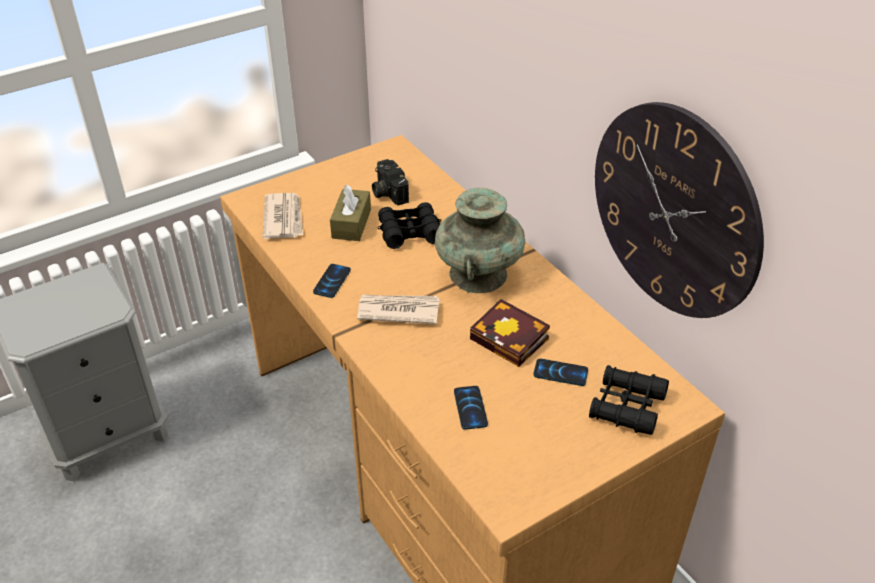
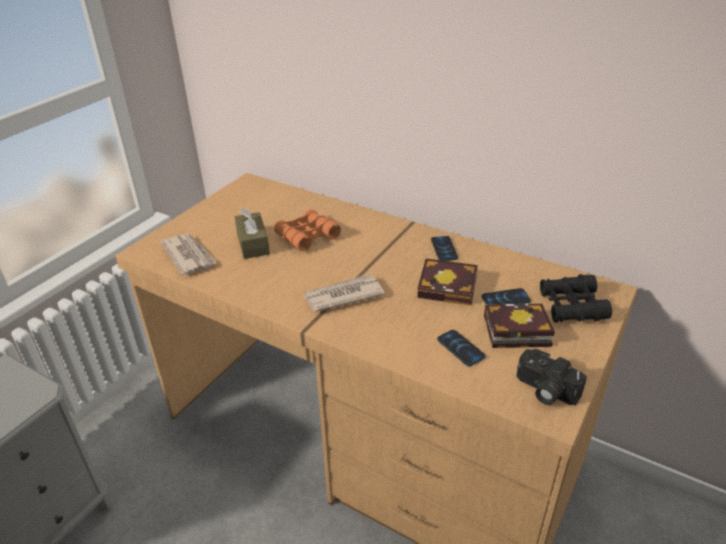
camera: 25 degrees left, 5 degrees down
phone [313,264,351,298] -> phone moved to [431,236,458,261]
camera [372,159,409,205] -> camera moved to [516,349,587,405]
black binoculars [378,202,442,249] -> orange binoculars [274,209,341,251]
turquoise vase [435,188,525,293] -> none
wall clock [595,102,764,318] -> none
none -> book [484,303,555,348]

